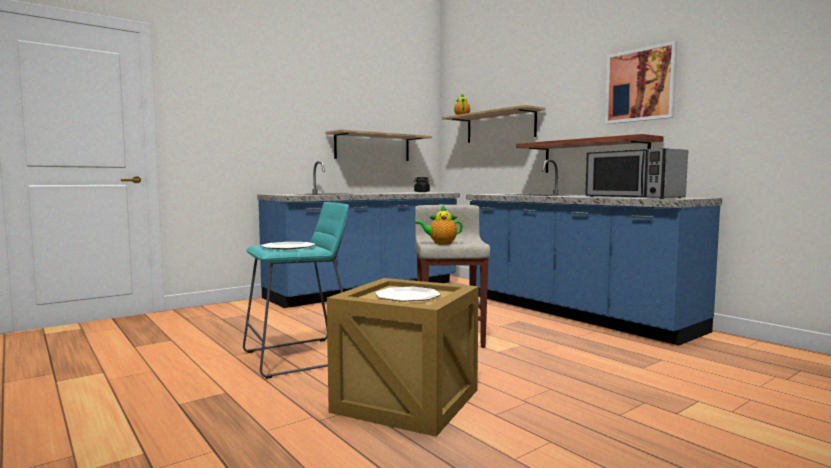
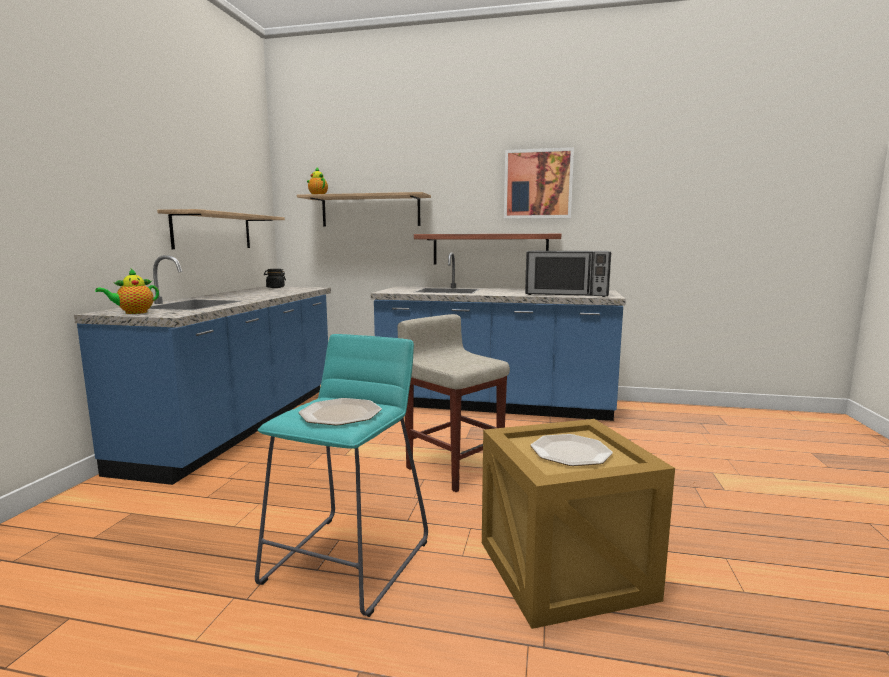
camera: 40 degrees left, 5 degrees up
teapot [415,206,462,245] -> teapot moved to [95,268,159,314]

